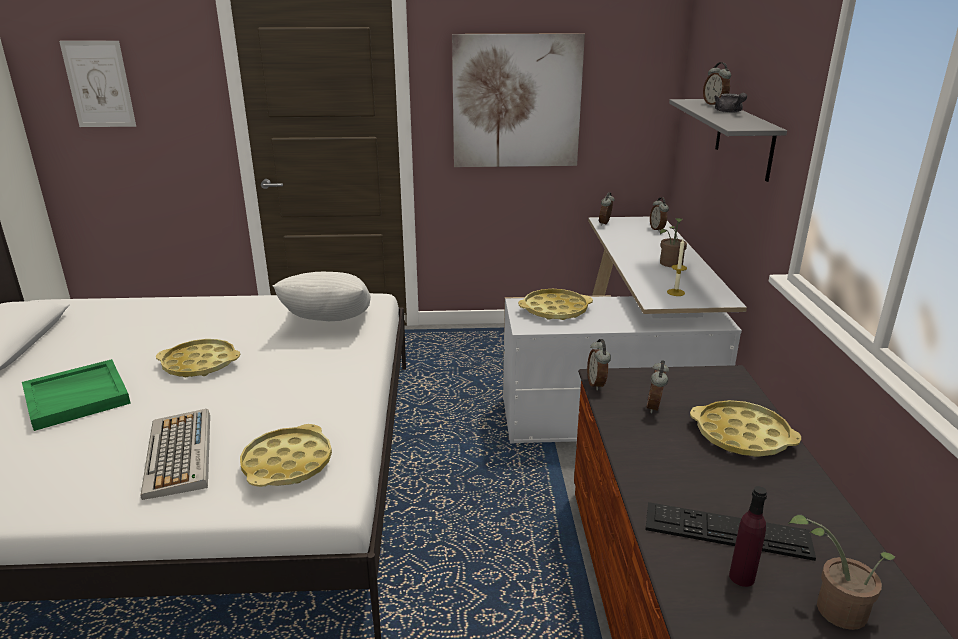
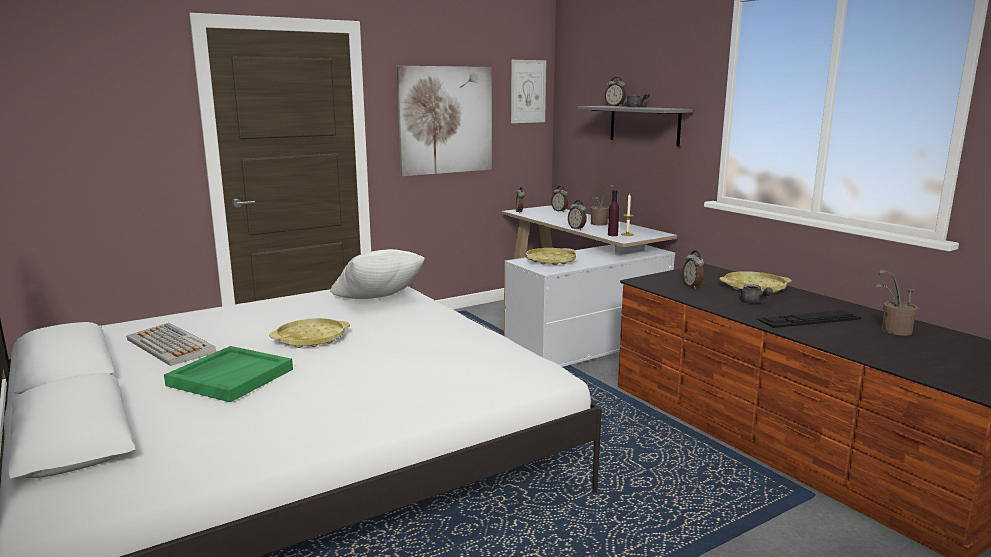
camera: 30 degrees left, 10 degrees down
picture [59,41,136,127] -> picture moved to [511,60,546,123]
keyboard [140,409,210,500] -> keyboard moved to [127,323,216,366]
yellow tray [240,424,332,487] -> none
alarm clock [587,339,611,390] -> alarm clock moved to [568,200,587,230]
purple bottle [729,486,767,587] -> purple bottle moved to [608,190,619,236]
none -> grey teapot [738,284,773,303]

